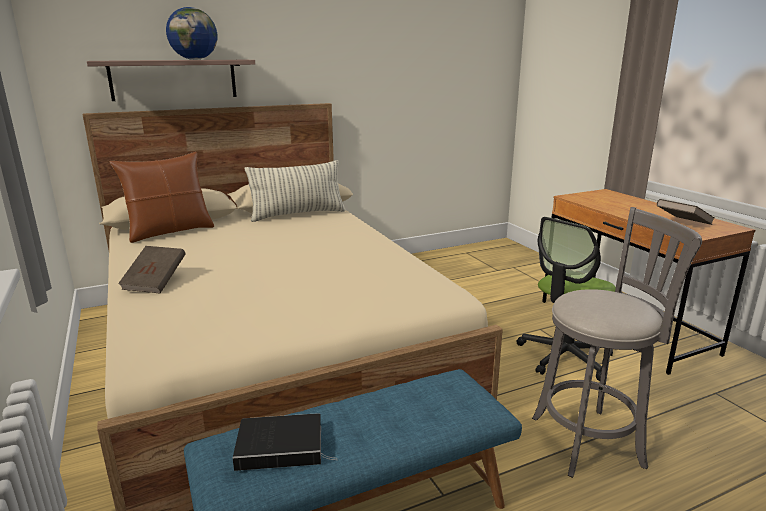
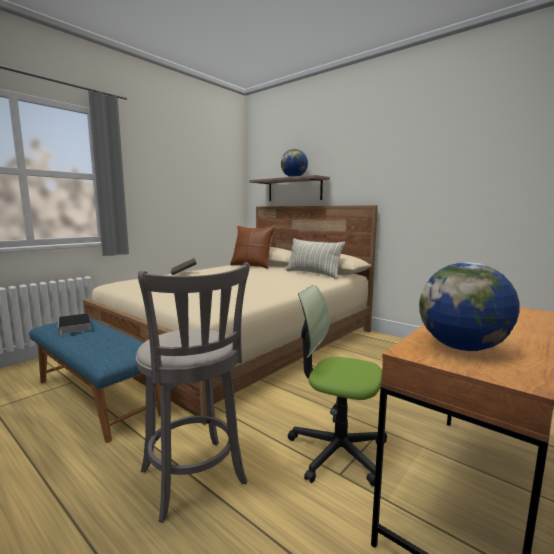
camera: 65 degrees right, 10 degrees down
brown book [657,199,714,225] -> globe [419,262,519,351]

